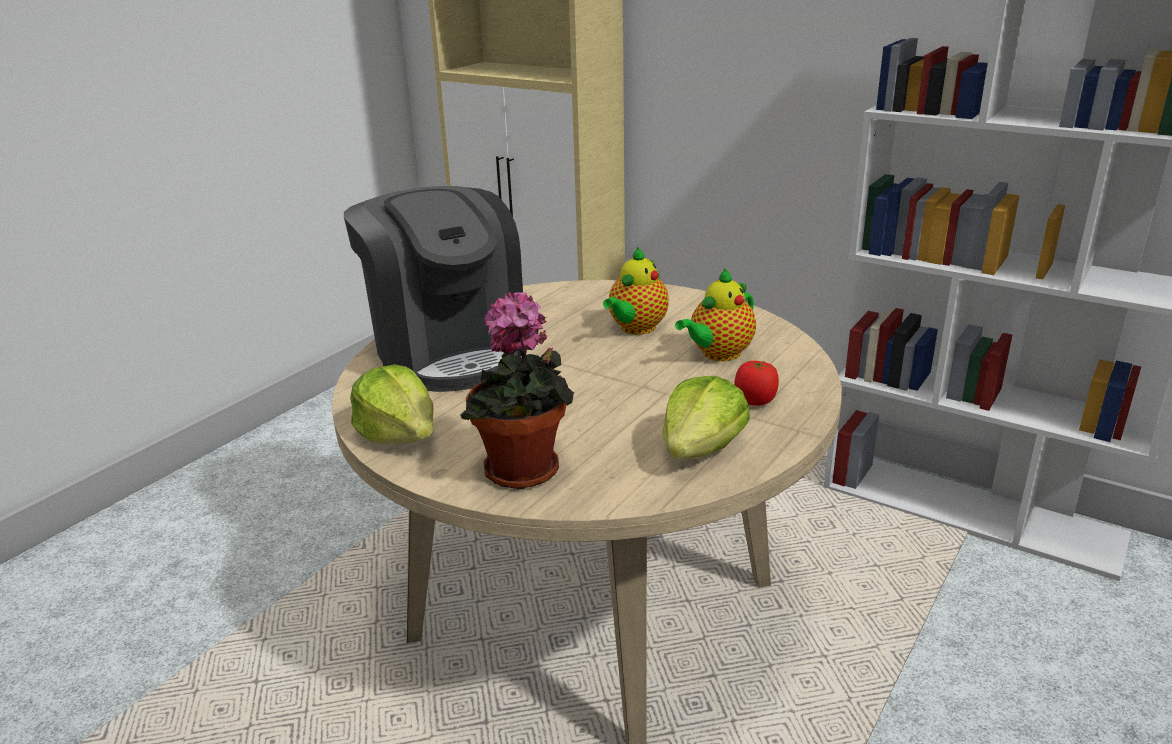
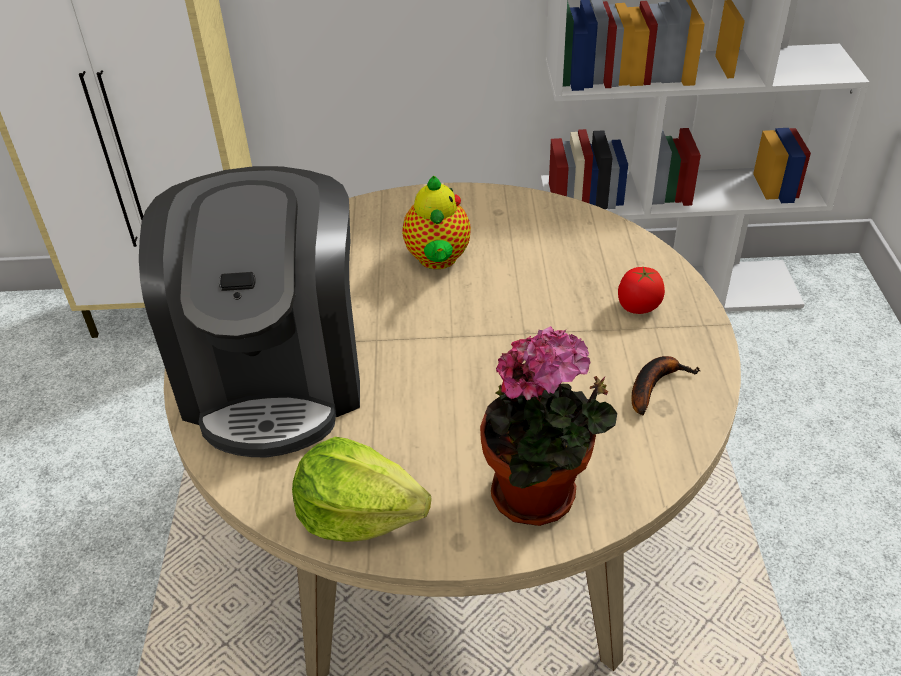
camera: 35 degrees left, 15 degrees up
coffee machine [344,186,527,392] -> coffee machine turned 60 degrees clockwise [139,166,360,458]
lettuce [662,376,750,460] -> banana [631,356,700,416]
teapot [675,268,756,361] -> none

